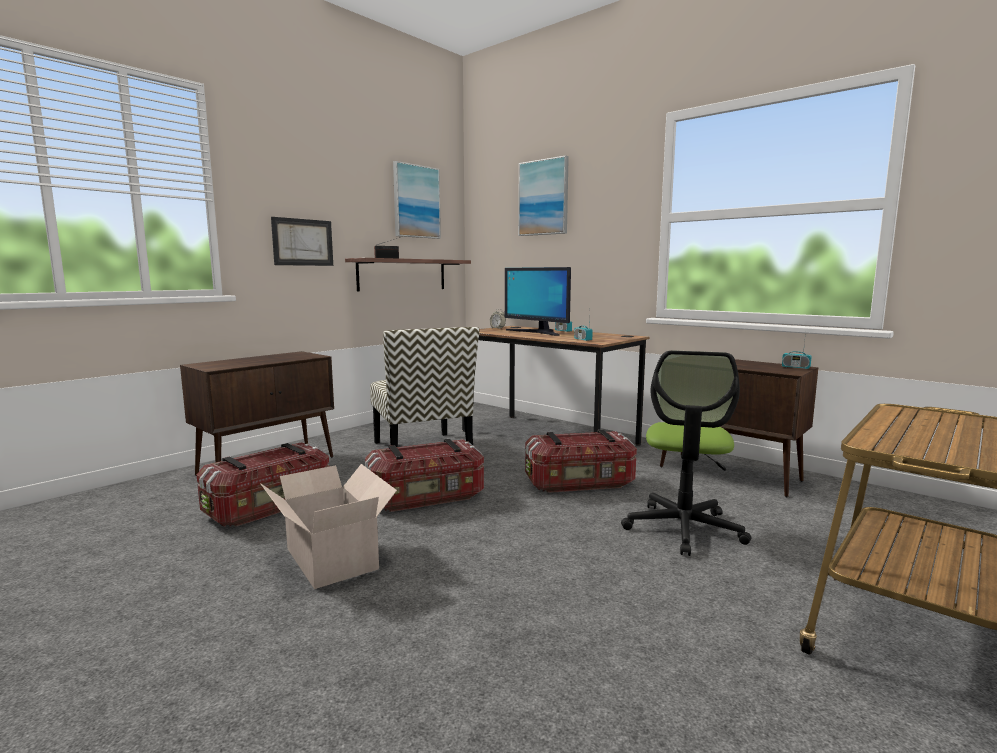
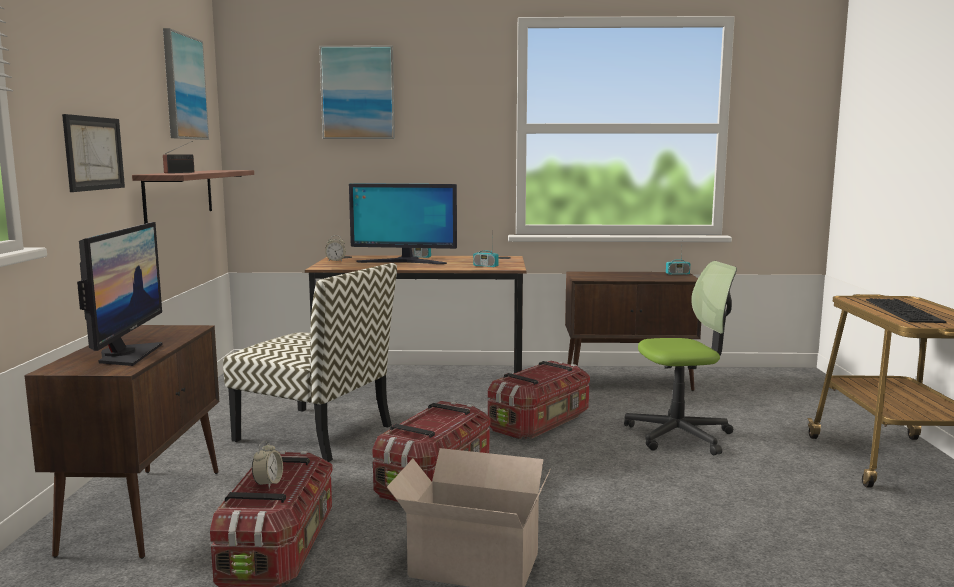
camera: 40 degrees left, 0 degrees up
office chair [621,350,751,556] -> office chair turned 75 degrees counterclockwise [624,261,737,455]
none -> monitor [77,222,163,366]
none -> alarm clock [252,441,283,488]
none -> keyboard [866,298,947,323]

